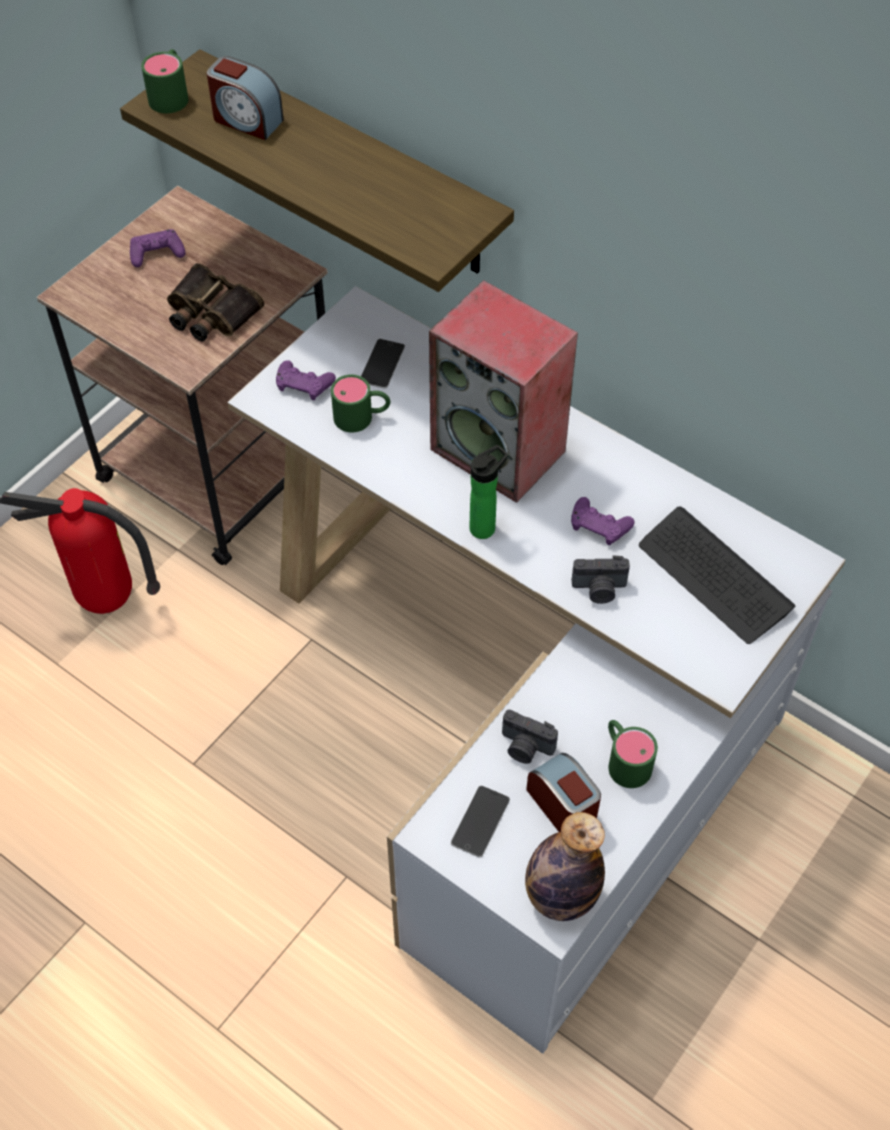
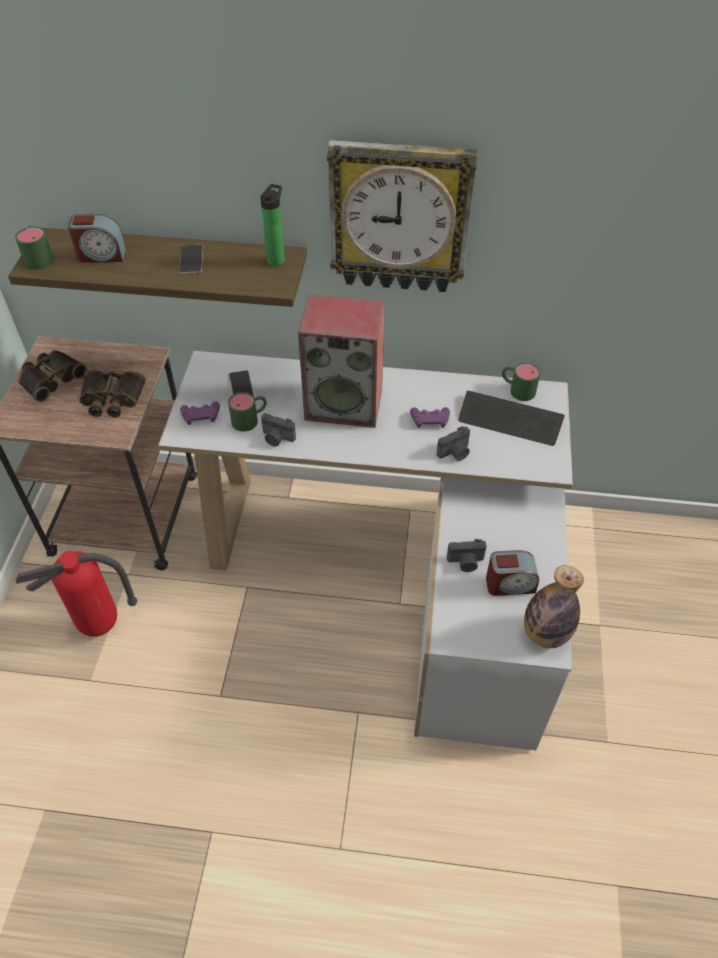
camera: 30 degrees left, 5 degrees down
purple game controller [130,229,185,267] -> binoculars [18,350,87,402]
phone [451,786,510,858] -> phone moved to [179,245,203,274]
bottle [469,445,508,539] -> bottle moved to [260,184,285,266]
alarm clock [526,753,601,832] -> alarm clock turned 150 degrees clockwise [486,550,539,596]
green mug [608,720,658,788] -> green mug moved to [502,363,541,401]
none -> camera [261,413,296,446]
none -> wall clock [327,140,478,292]

